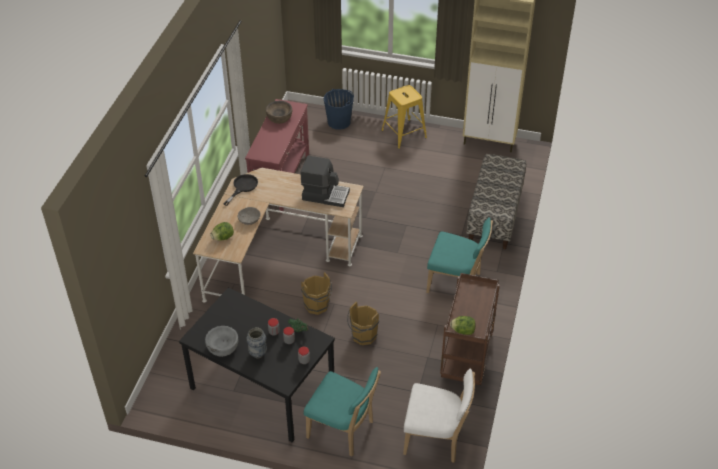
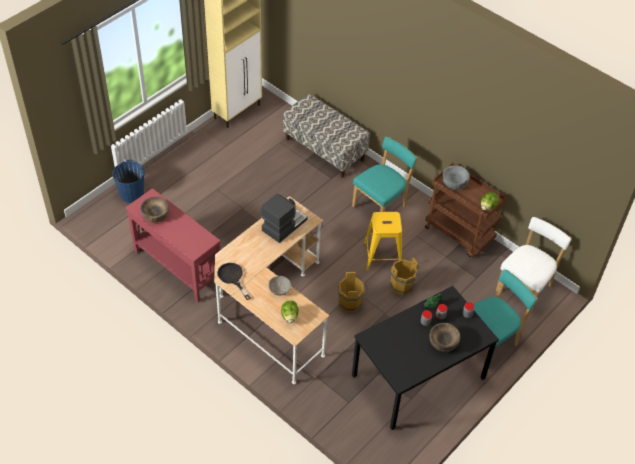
camera: 65 degrees left, 5 degrees up
grey bowl [205,326,239,357] -> grey bowl moved to [442,165,470,190]
vase [246,327,267,359] -> brown bowl [429,323,460,352]
yellow stool [381,85,427,149] -> yellow stool moved to [364,212,402,271]

